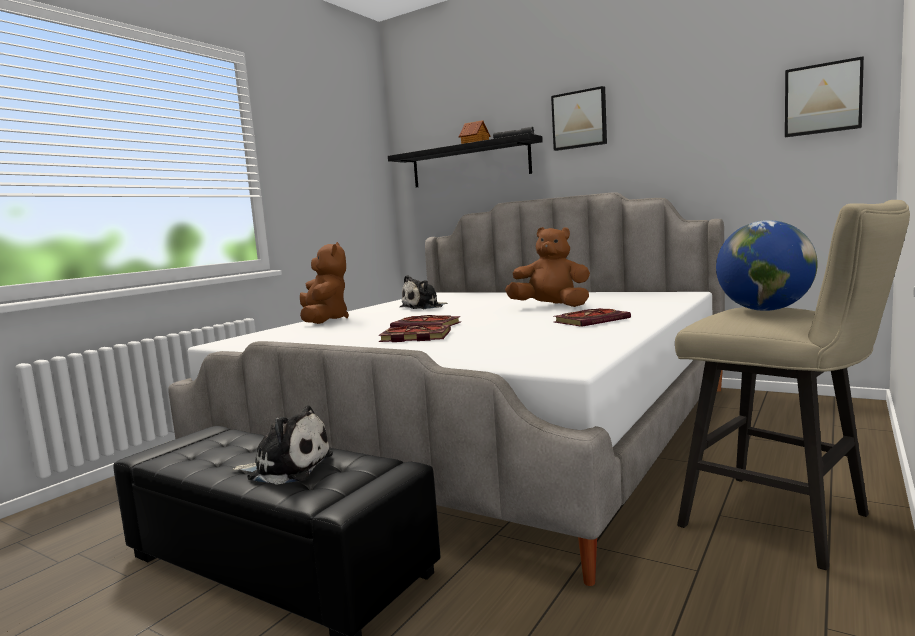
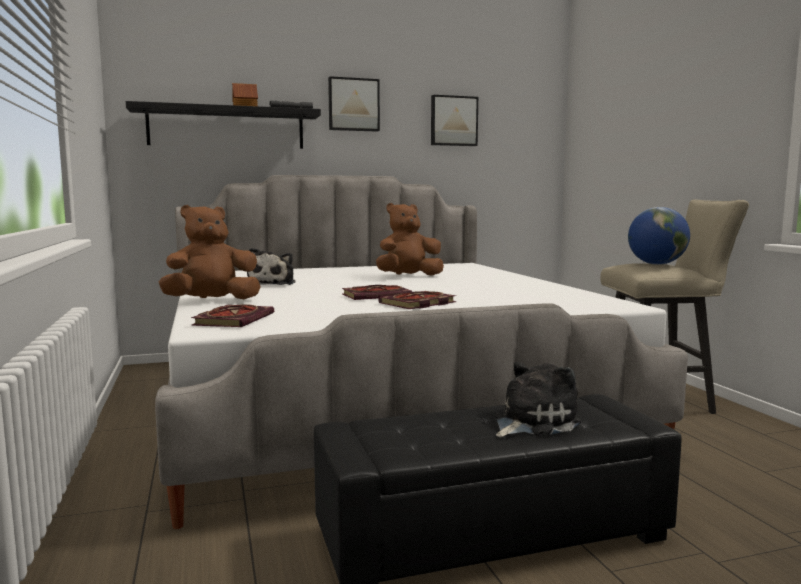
camera: 50 degrees left, 0 degrees up
brown plush toy [300,242,349,324] -> brown plush toy turned 60 degrees counterclockwise [159,205,261,299]
book [553,308,631,327] -> book moved to [191,305,274,327]
picture [785,56,864,137] -> picture moved to [431,95,478,146]

